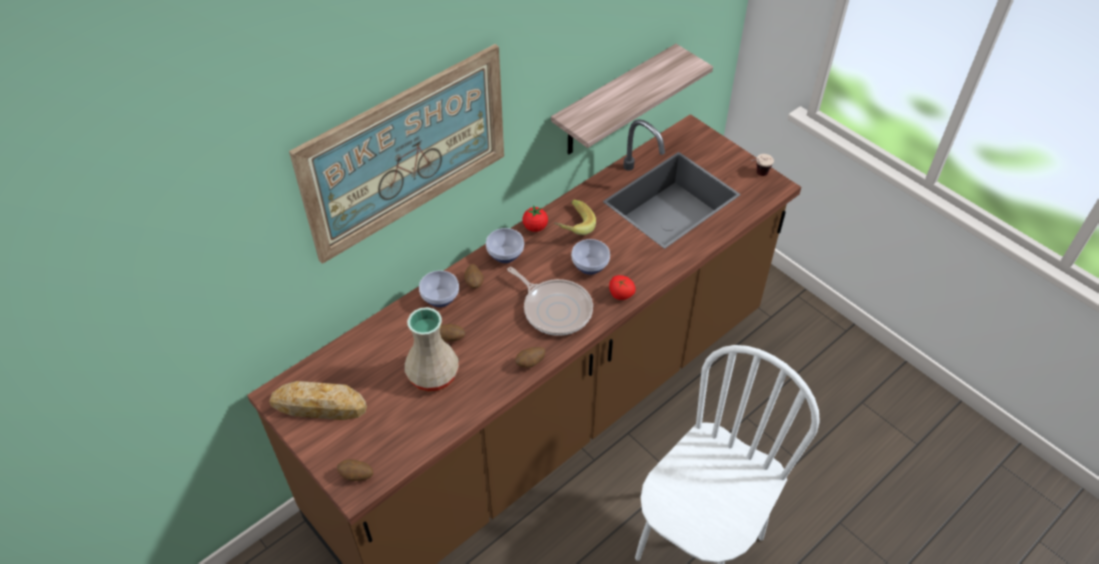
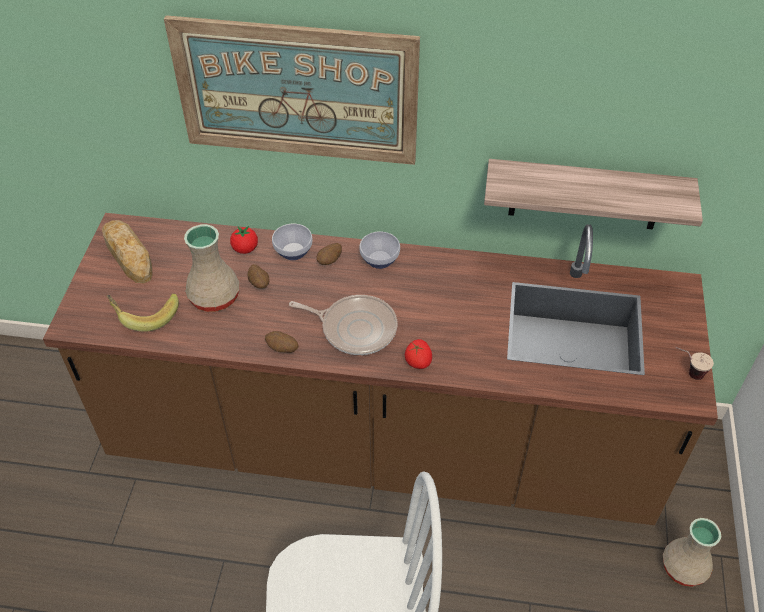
camera: 50 degrees right, 0 degrees up
potato [337,459,374,481] -> none
frying pan [507,267,593,336] -> frying pan turned 75 degrees counterclockwise [289,295,397,355]
tomato [523,205,548,232] -> tomato moved to [230,226,258,254]
banana [554,200,596,235] -> banana moved to [107,293,179,332]
bowl [571,239,610,275] -> none
none -> beige vase [663,518,721,587]

